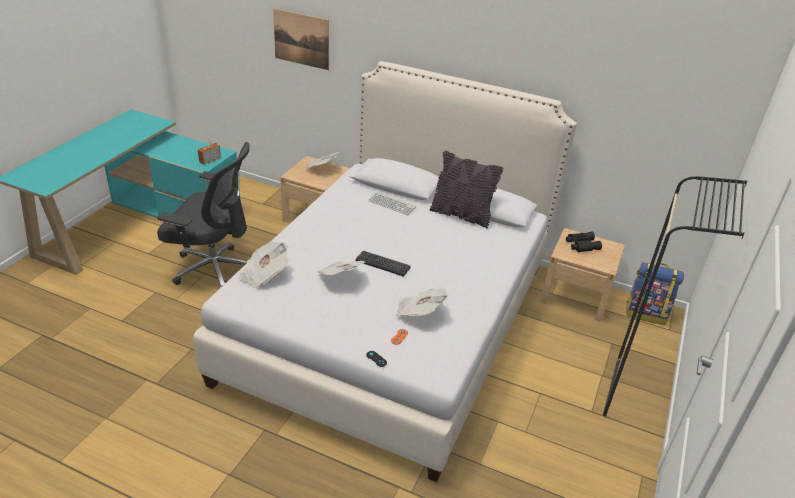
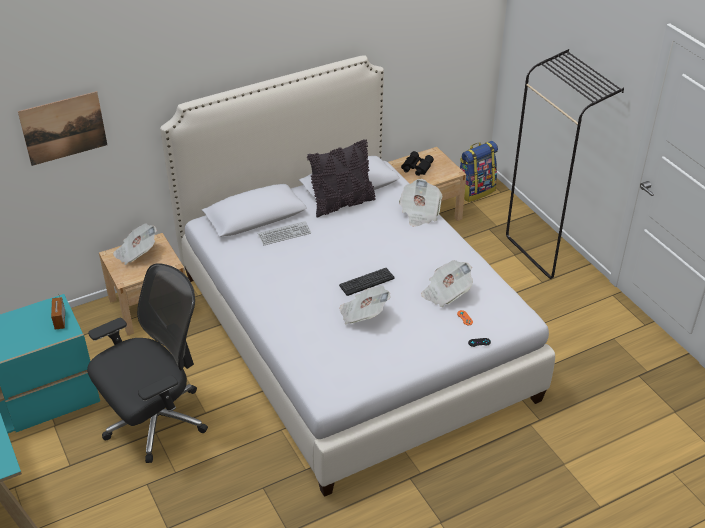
camera: 50 degrees left, 5 degrees up
newspaper [238,241,288,288] -> newspaper moved to [399,179,442,227]

